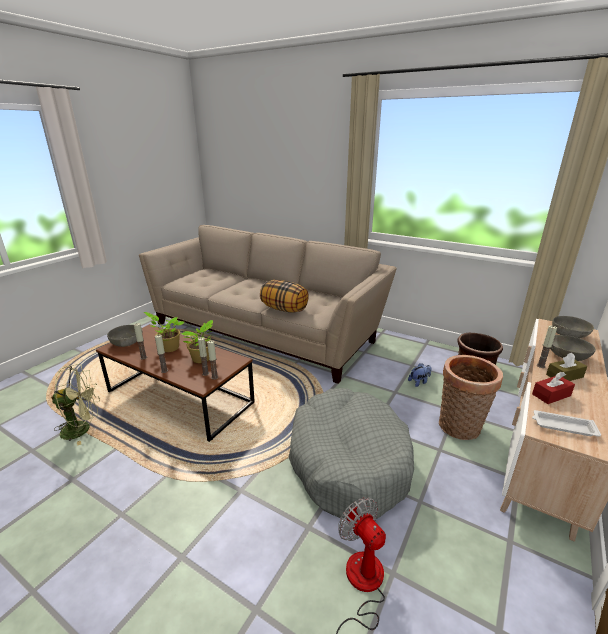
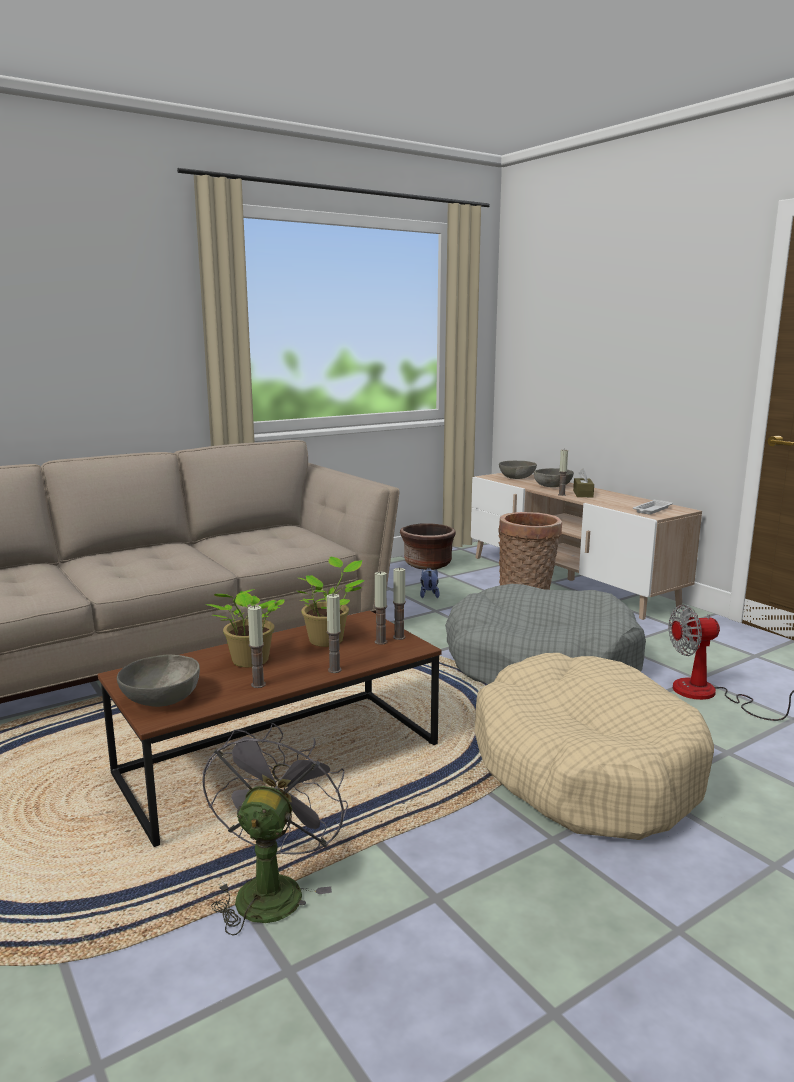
camera: 65 degrees left, 10 degrees down
green fan [51,364,100,446] -> grey fan [202,723,348,936]
pillow [260,280,309,313] -> none
red tissue box [532,372,575,404] -> none
none -> beige dog bed [475,653,714,840]

